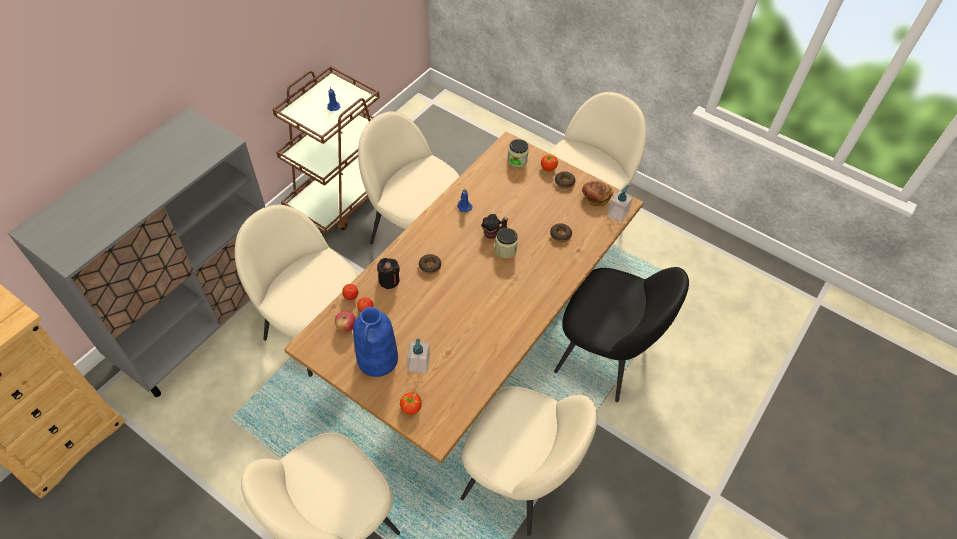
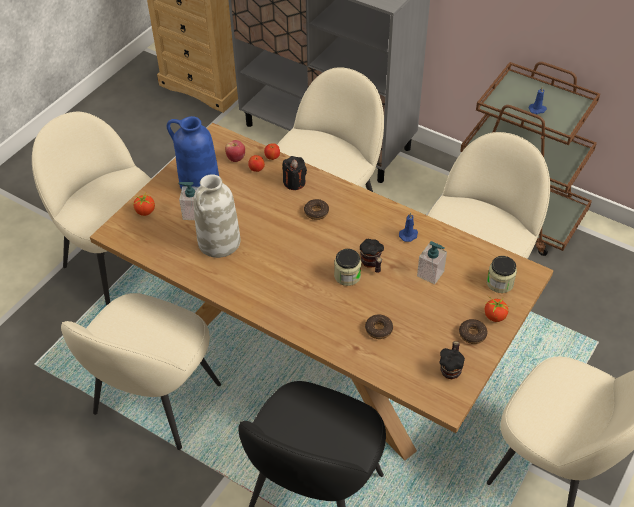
camera: 90 degrees right, 5 degrees down
bread [582,181,613,206] -> mug [439,341,465,379]
soap dispenser [607,185,633,223] -> soap dispenser moved to [417,241,447,284]
none -> white vase [193,174,240,258]

